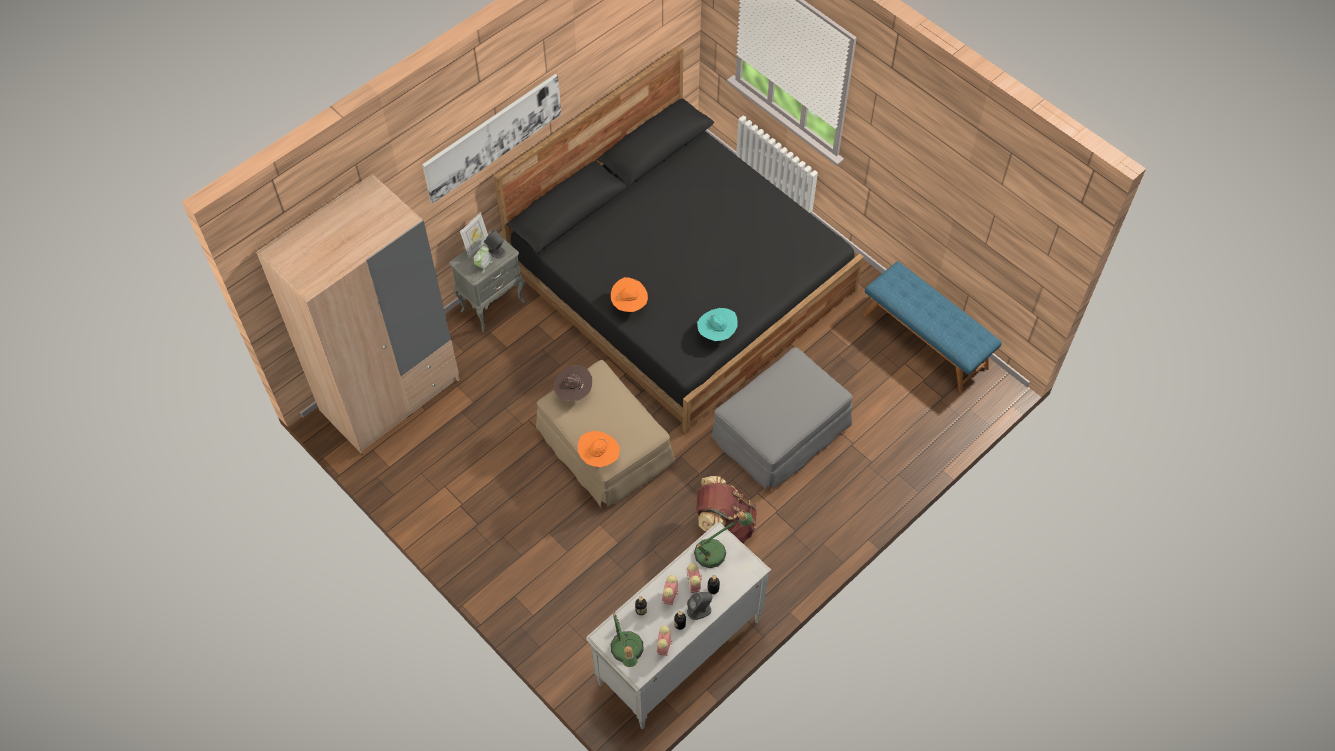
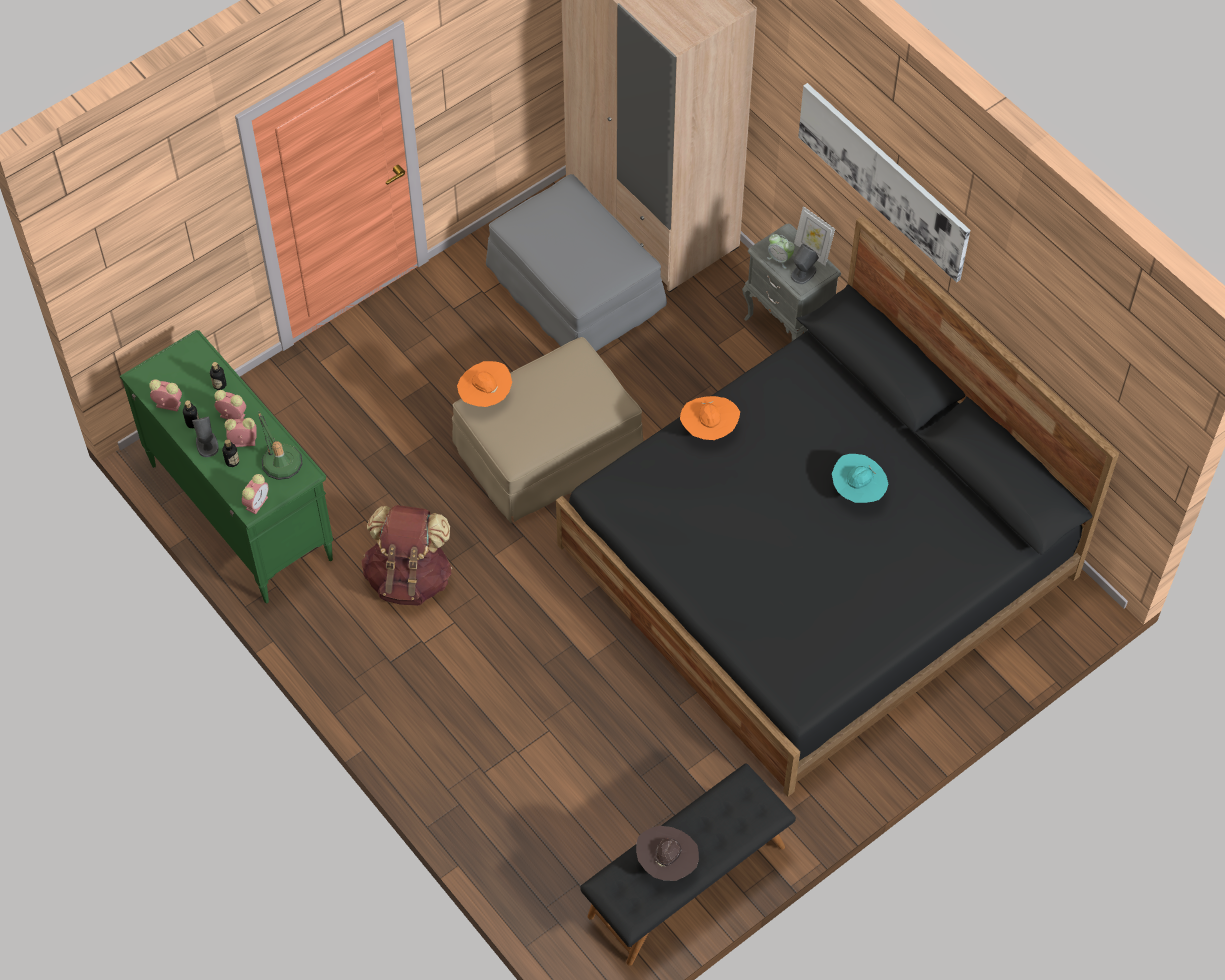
camera: 95 degrees right, 0 degrees up
brown hat [554,365,592,401] -> brown hat moved to [636,826,699,881]
white dresser [586,522,771,729] -> green dresser [120,330,333,604]
table lamp [611,611,644,667] -> none
turquoise hat [697,308,738,341] -> turquoise hat moved to [832,454,888,503]
grey ottoman [711,347,853,491] -> grey ottoman moved to [486,174,667,351]
blue bench [864,261,1002,393] -> black bench [580,764,796,966]
none -> alarm clock [242,474,268,514]

